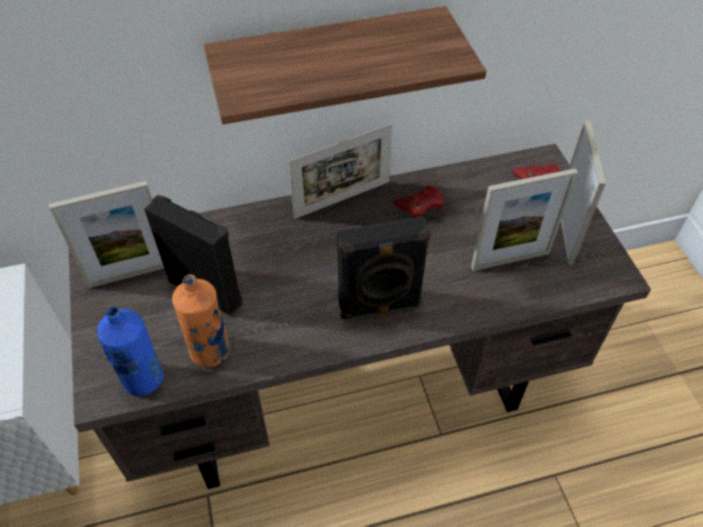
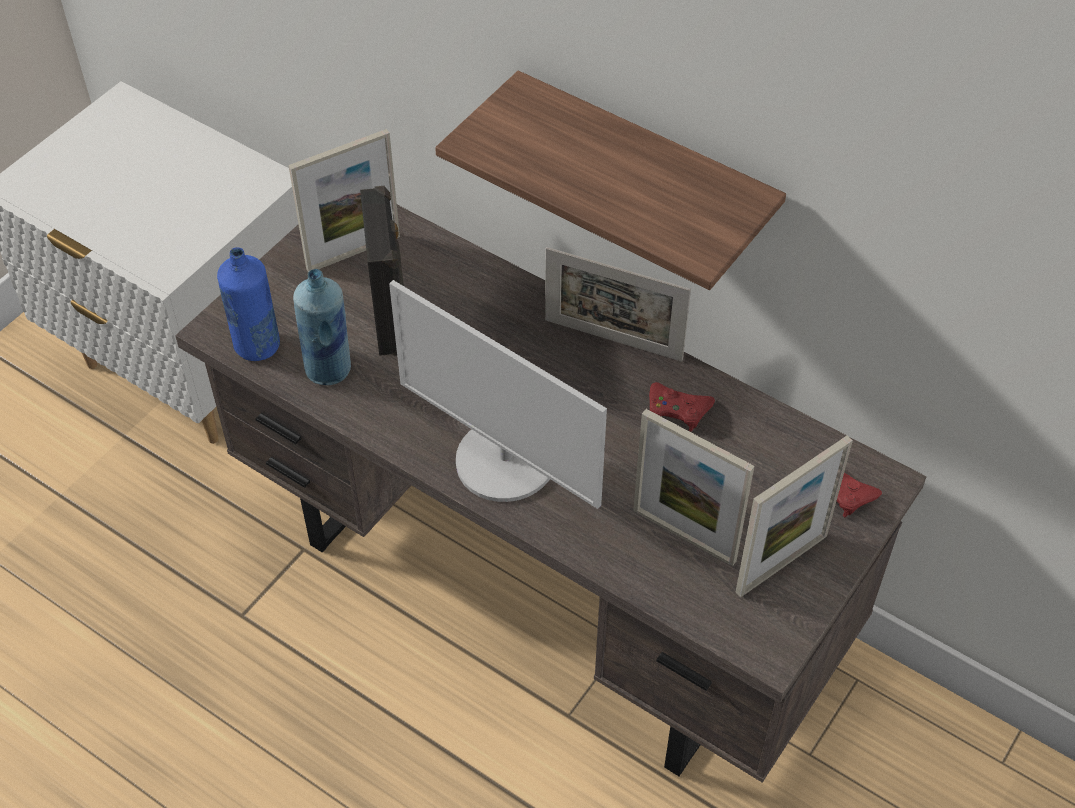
camera: 50 degrees right, 0 degrees up
picture frame [49,181,164,288] -> picture frame turned 60 degrees counterclockwise [288,129,400,272]
orange bottle [172,274,230,367] -> blue bottle [293,269,351,385]
black speaker [337,216,431,319] -> monitor [389,280,607,509]

